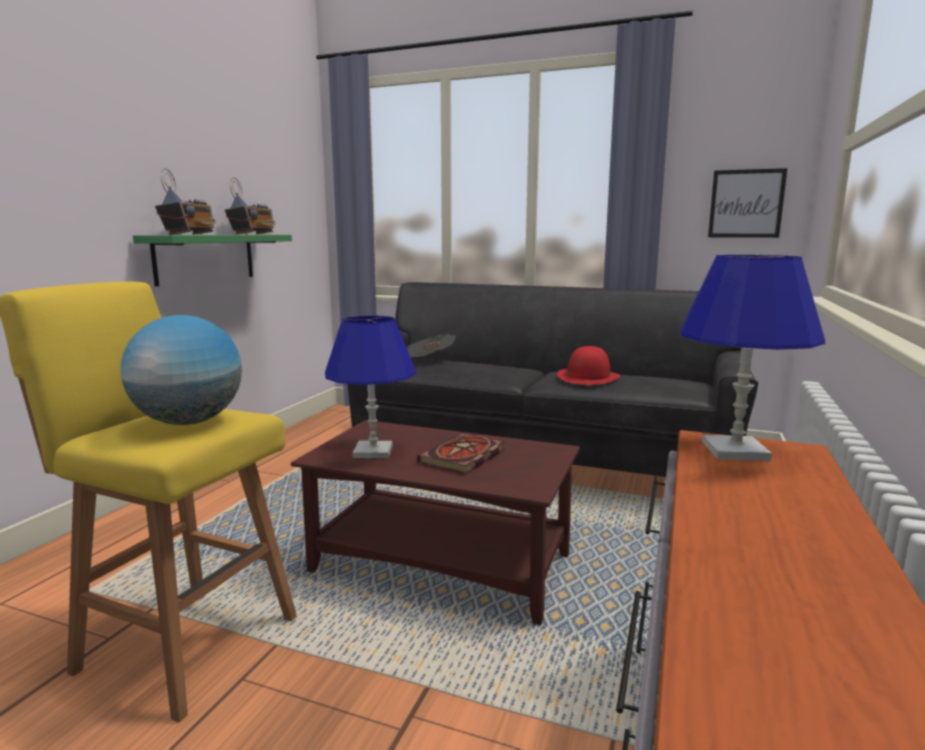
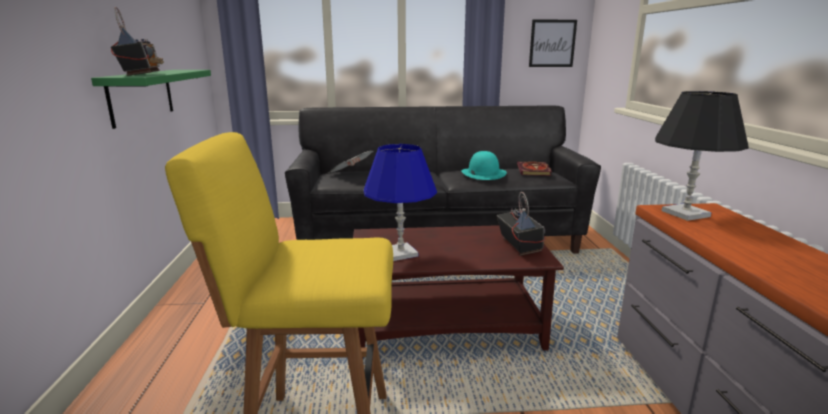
camera: 25 degrees left, 5 degrees up
globe [121,315,242,425] -> none
radio [225,177,275,234] -> radio moved to [497,192,546,256]
book [417,433,505,474] -> book moved to [517,161,552,176]
red hat [557,346,620,385] -> turquoise hat [461,151,507,180]
blue table lamp [680,255,825,461] -> black table lamp [655,91,749,221]

